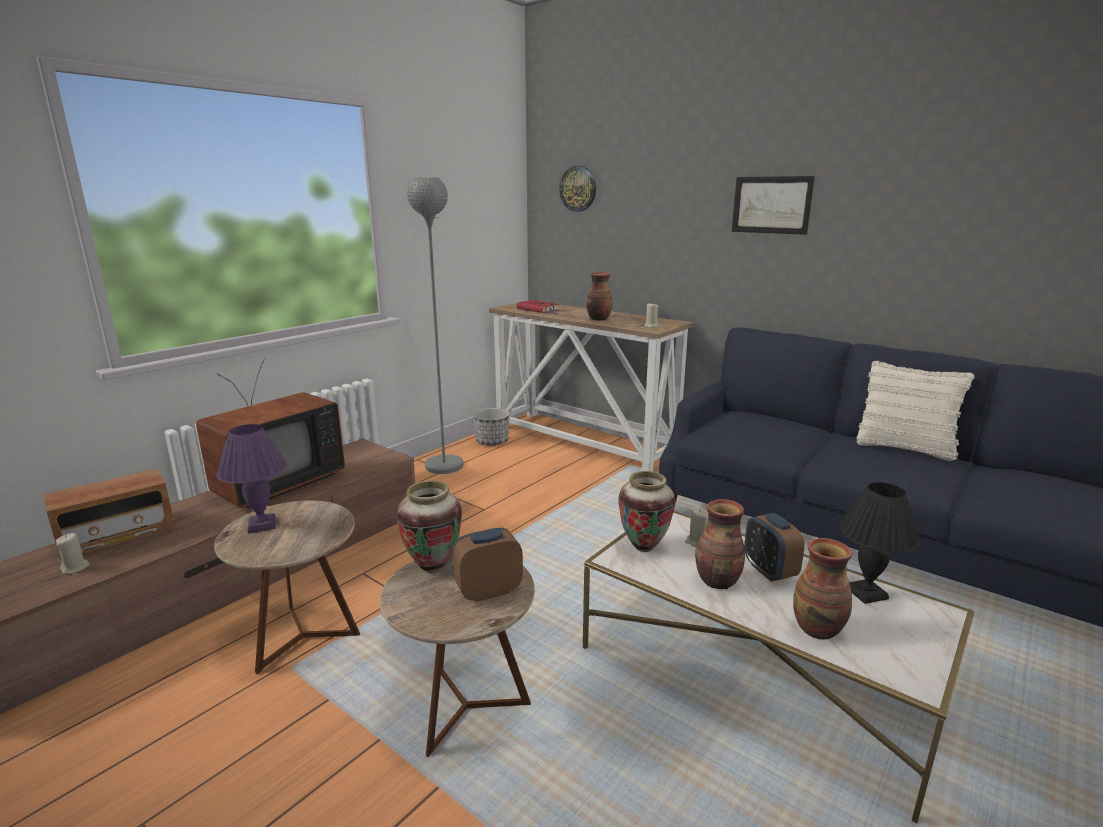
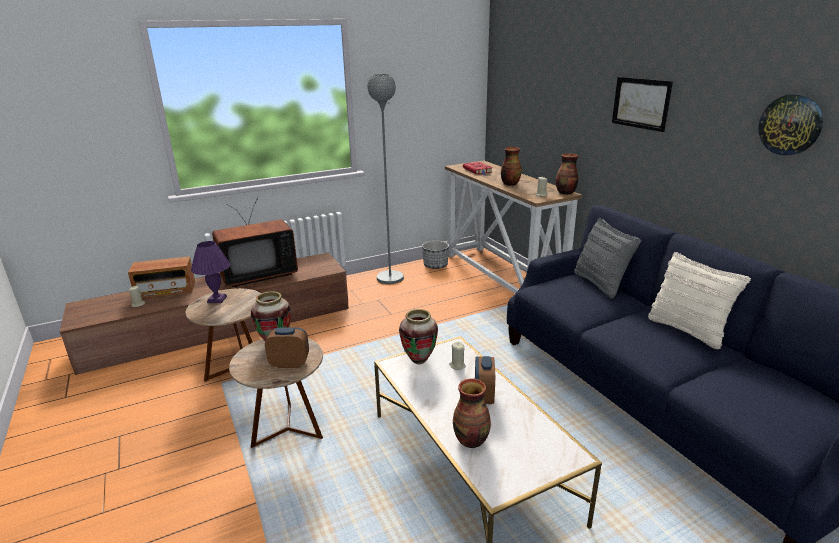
camera: 25 degrees right, 5 degrees up
wall clock [559,166,596,212] -> wall clock moved to [758,94,823,155]
vase [695,499,745,589] -> vase moved to [556,154,578,195]
black table lamp [839,482,919,604] -> none
none -> grey pillow [574,218,641,299]

